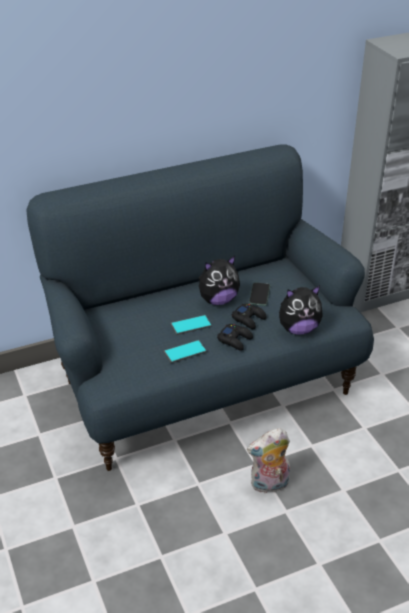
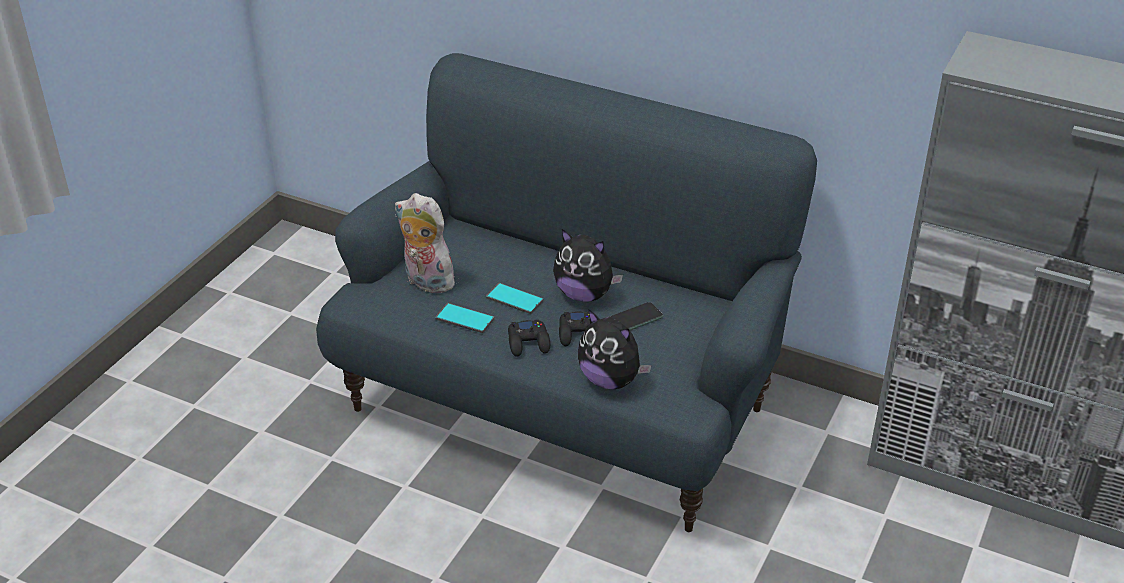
camera: 50 degrees right, 0 degrees up
plush toy [247,428,290,494] -> plush toy moved to [395,193,461,293]

